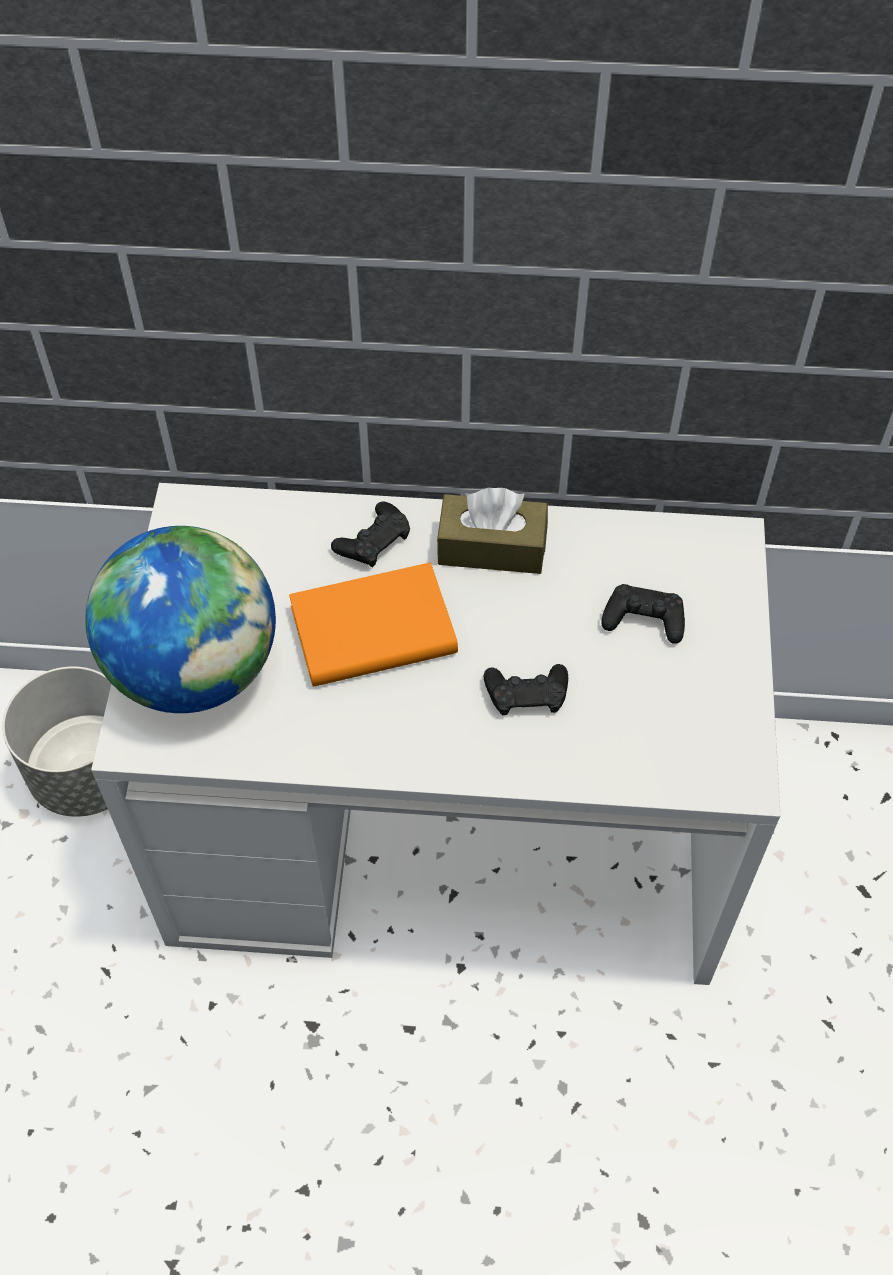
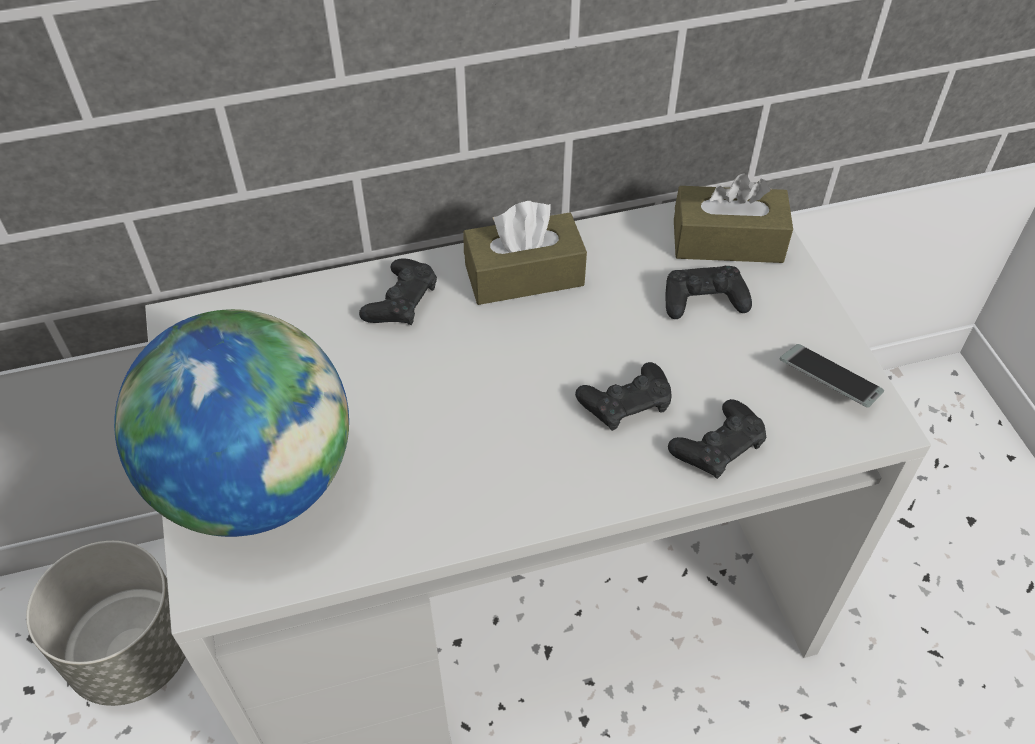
camera: 20 degrees left, 5 degrees down
orange book [289,562,458,687] -> none
none -> black game controller [668,399,766,479]
none -> brown tissue box [674,173,793,263]
none -> phone [780,344,884,408]

